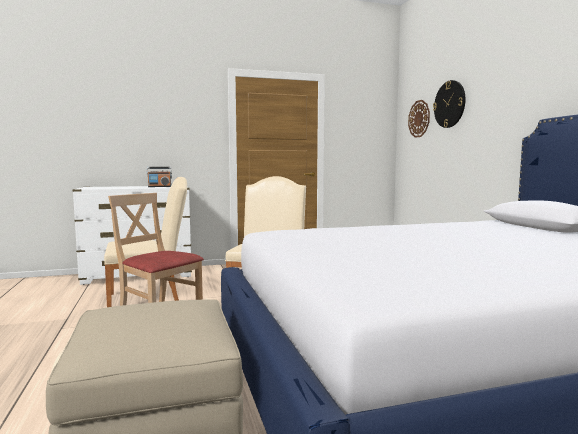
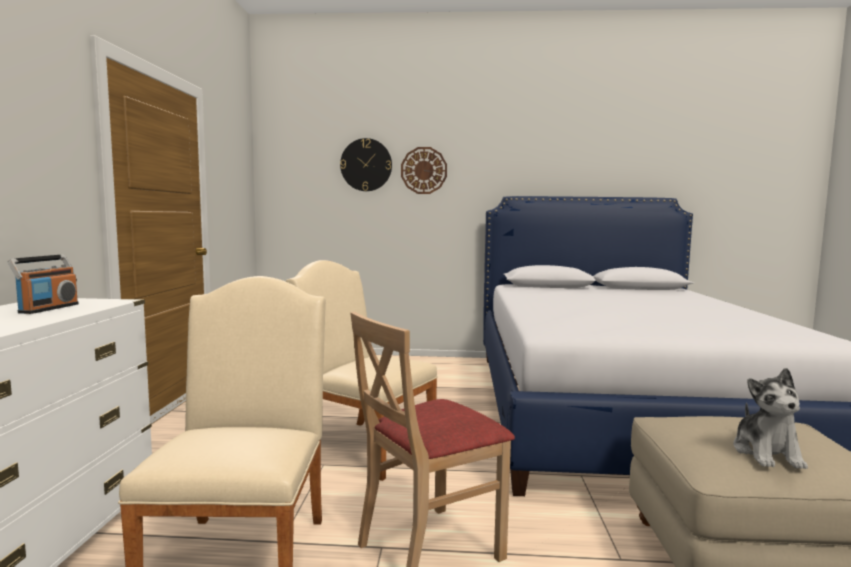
camera: 70 degrees left, 0 degrees up
wall clock [408,100,430,138] -> wall clock moved to [401,147,447,194]
none -> plush toy [733,368,808,469]

